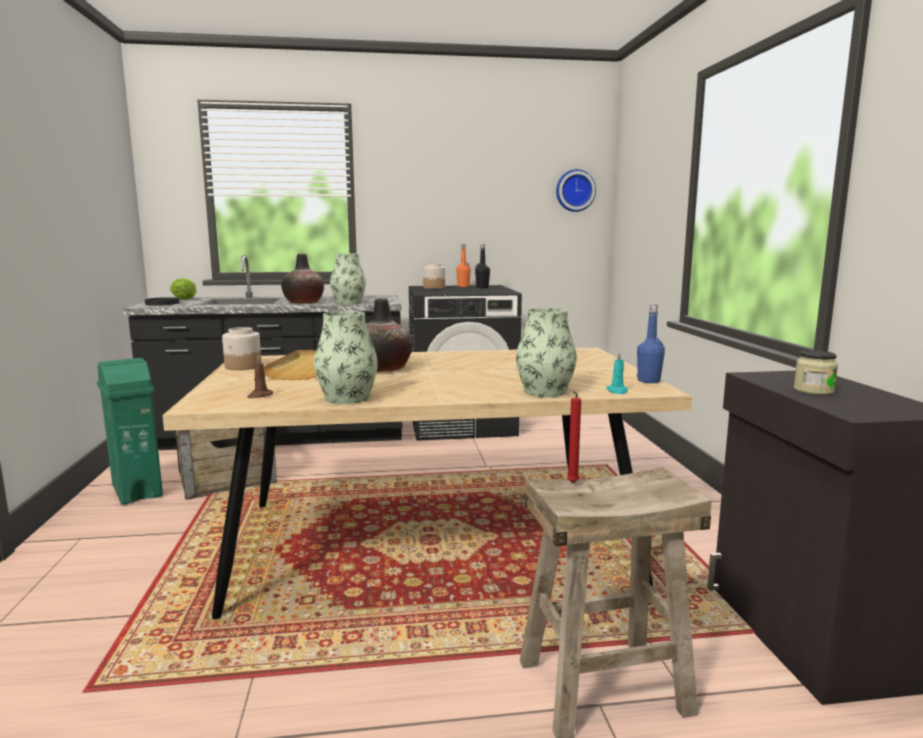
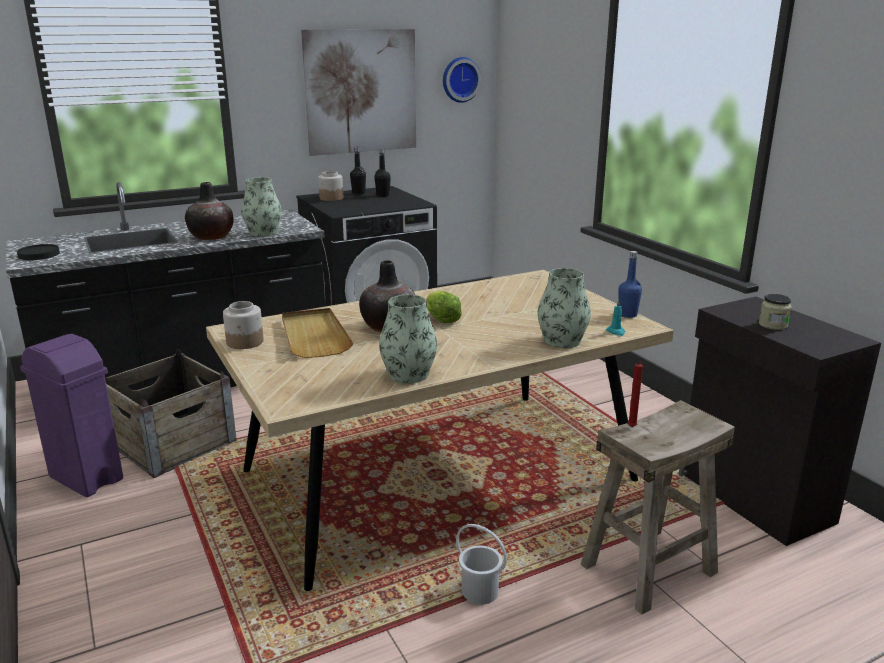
camera: 20 degrees left, 10 degrees up
green trash can [97,358,163,505] -> purple trash can [20,334,123,497]
lettuce [170,278,197,300] -> lettuce moved to [426,291,462,323]
brown candle [247,355,273,398] -> none
orange bottle [456,244,471,287] -> black bottle [350,147,366,195]
none -> picture [301,29,416,156]
none -> white bucket [456,524,507,605]

